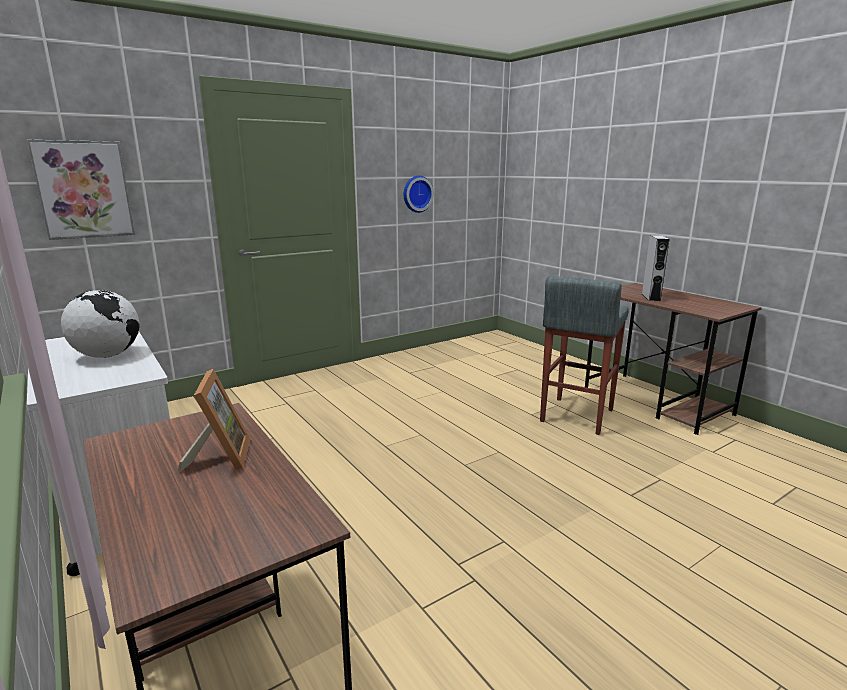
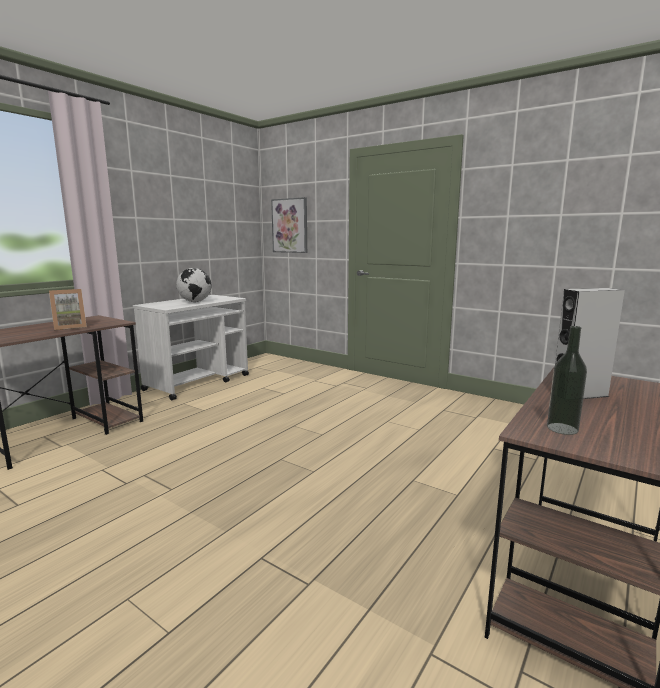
camera: 70 degrees right, 5 degrees down
wall clock [404,176,434,213] -> none
grey stool [540,276,629,435] -> none
none -> bottle [547,326,587,435]

